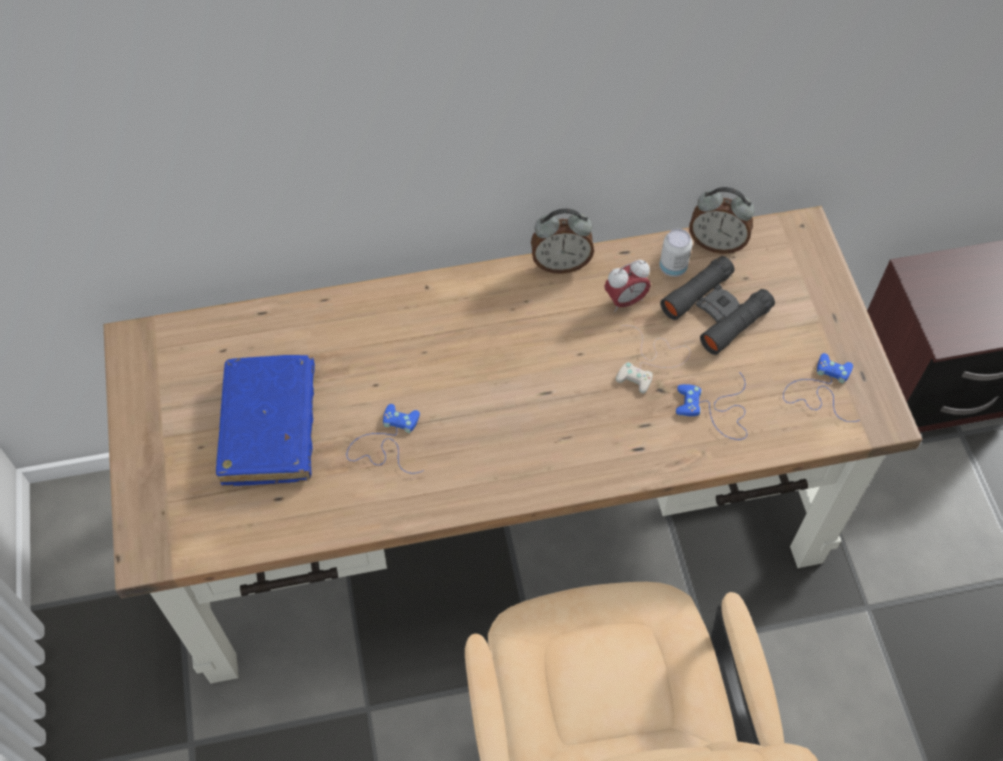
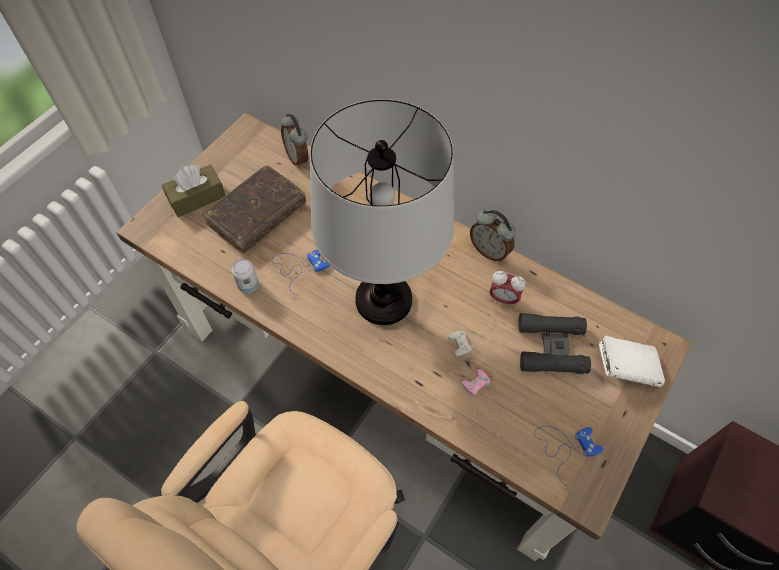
camera: 45 degrees right, 0 degrees up
blue book [216,355,315,486] -> brown book [202,166,306,253]
can [659,229,693,277] -> can moved to [232,259,259,293]
blue game controller [676,372,747,440] -> pink game controller [461,369,525,432]
alarm clock [689,187,754,254] -> alarm clock moved to [281,114,308,168]
none -> brown tissue box [162,164,226,217]
none -> table lamp [309,99,454,325]
none -> white book [599,336,665,387]

